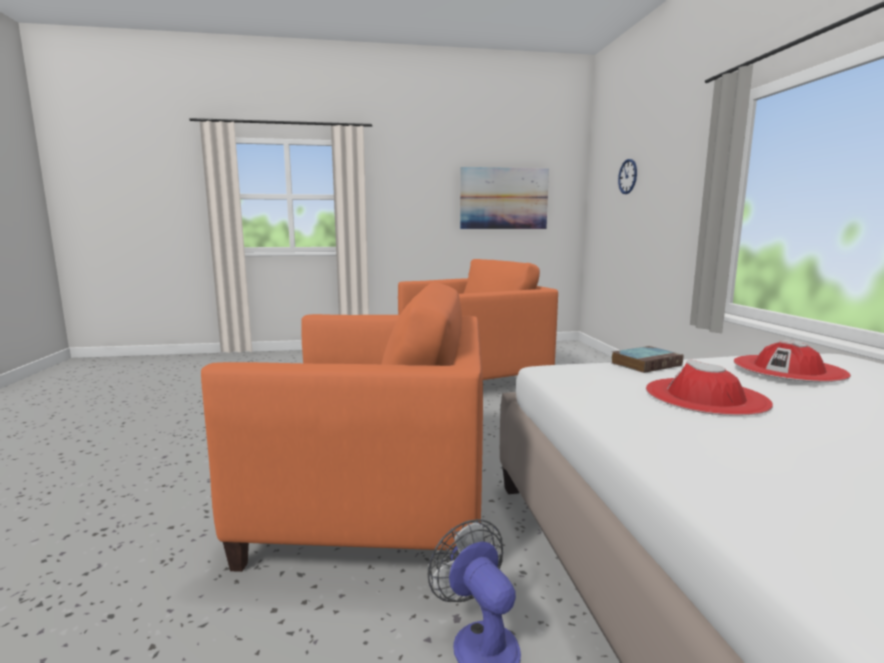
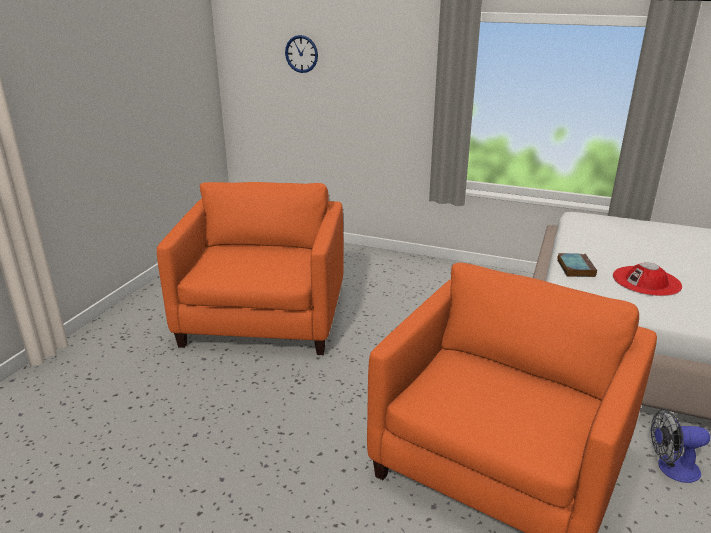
camera: 60 degrees left, 15 degrees up
picture [460,167,549,229] -> none
red hat [734,340,851,382] -> none

